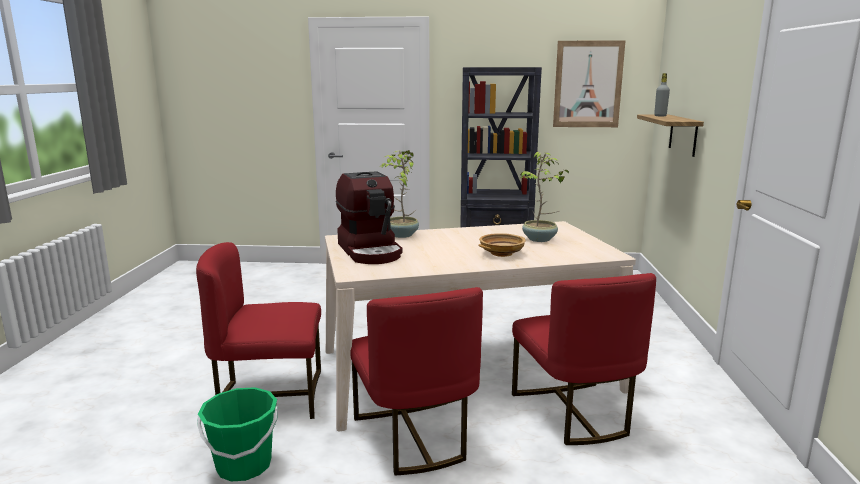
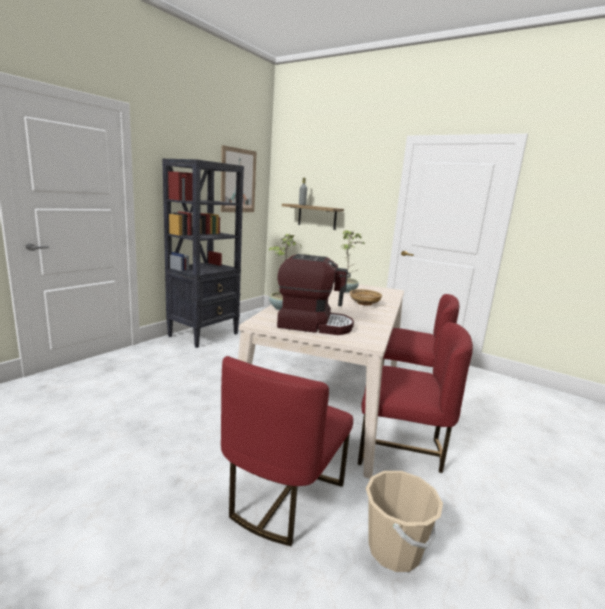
camera: 60 degrees left, 0 degrees up
green bucket [197,387,278,481] -> beige bucket [366,471,443,572]

